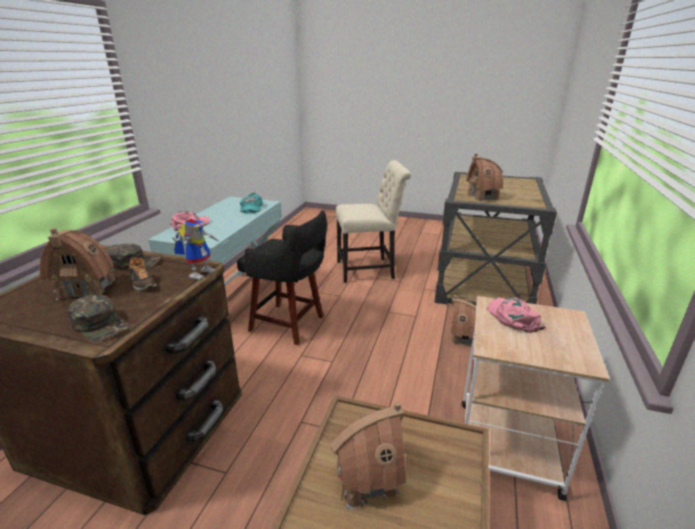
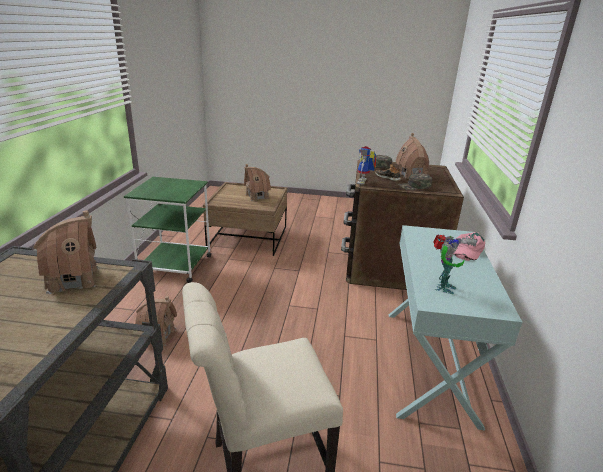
camera: 170 degrees right, 0 degrees up
black stool [237,210,327,345] -> none
turquoise cap [240,192,263,214] -> toy robot [433,235,465,294]
beige cart [462,296,610,501] -> green cart [124,177,211,283]
pink cap [487,297,546,333] -> none

